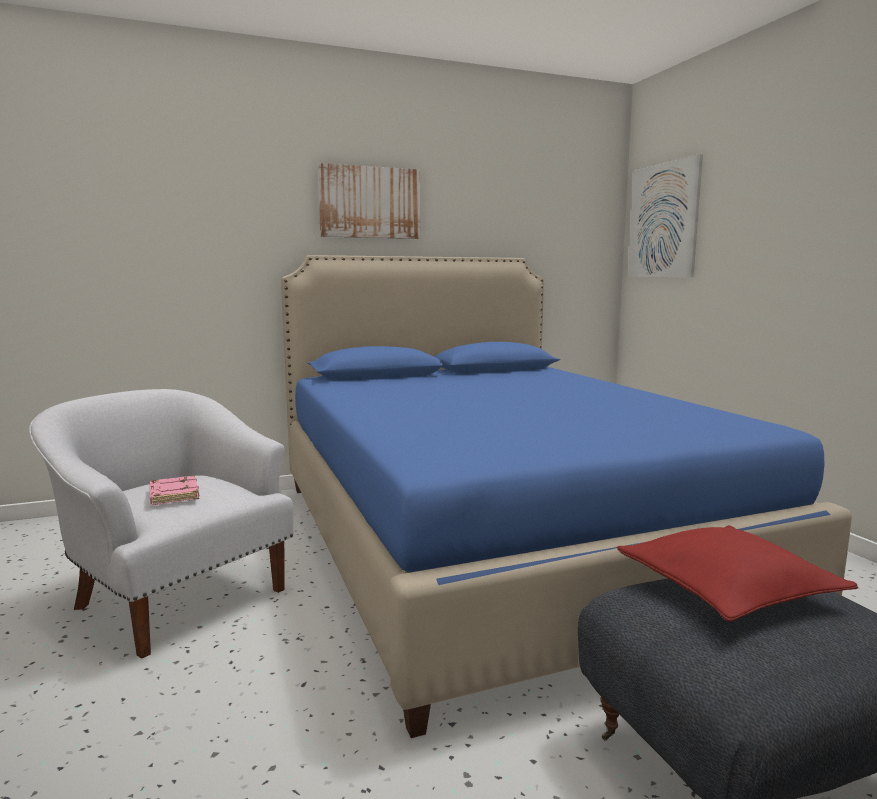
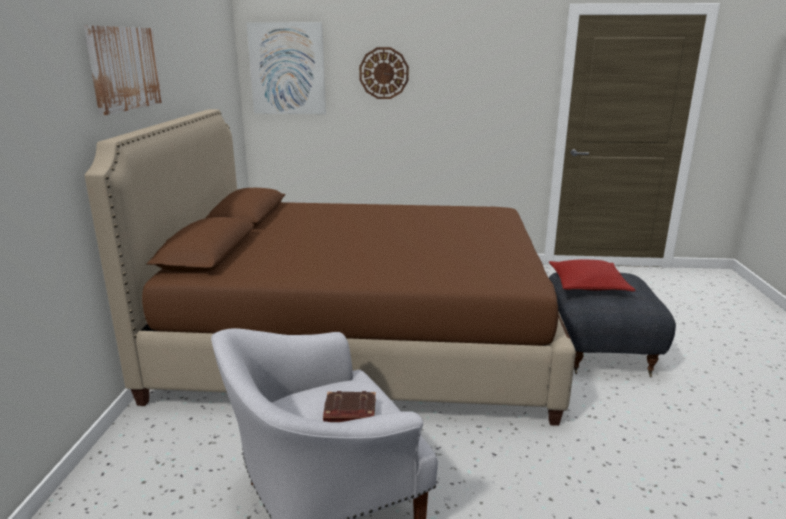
camera: 65 degrees left, 10 degrees up
pink book [150,475,200,505] -> brown book [323,391,376,422]
blue bed [281,255,852,738] -> brown bed [85,109,576,426]
none -> wall clock [359,47,409,99]

